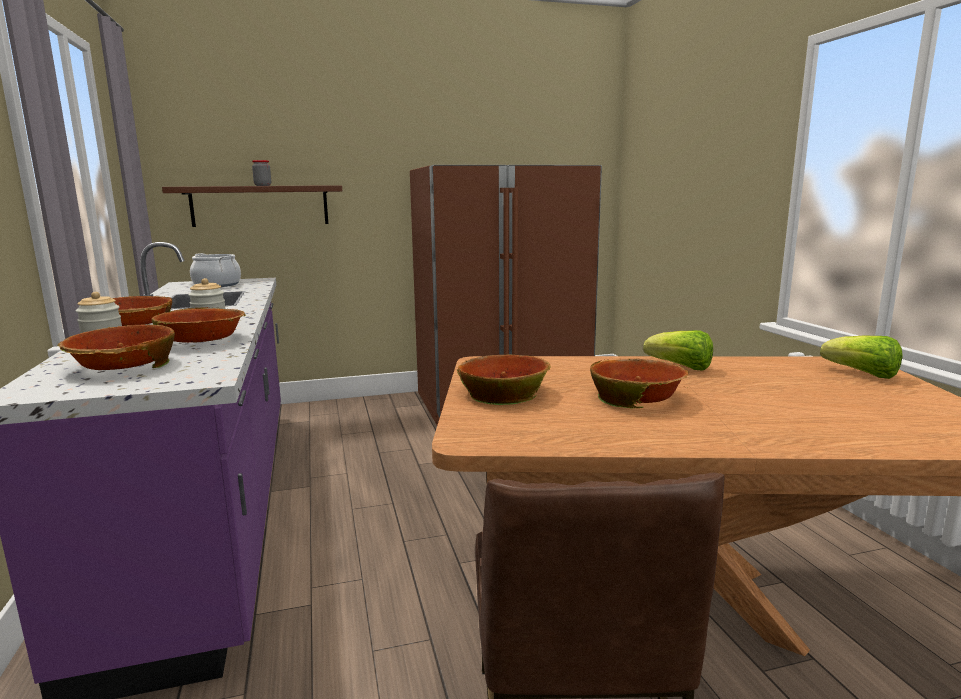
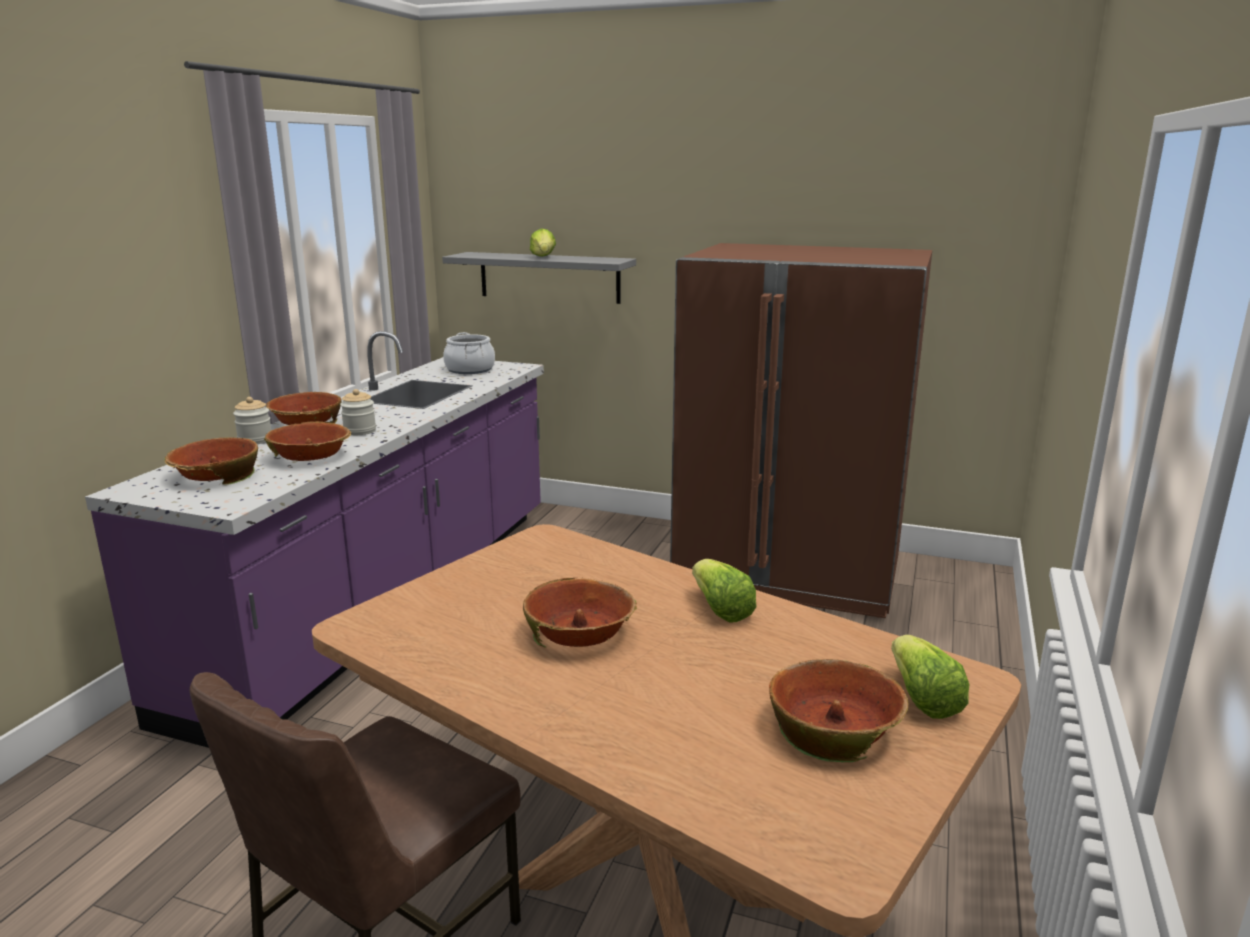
camera: 35 degrees right, 5 degrees up
brown shelf [162,185,342,227] -> grey shelf [442,252,636,304]
jar [252,160,271,186] -> lettuce [530,228,556,257]
bowl [457,354,550,405] -> bowl moved to [769,659,908,762]

